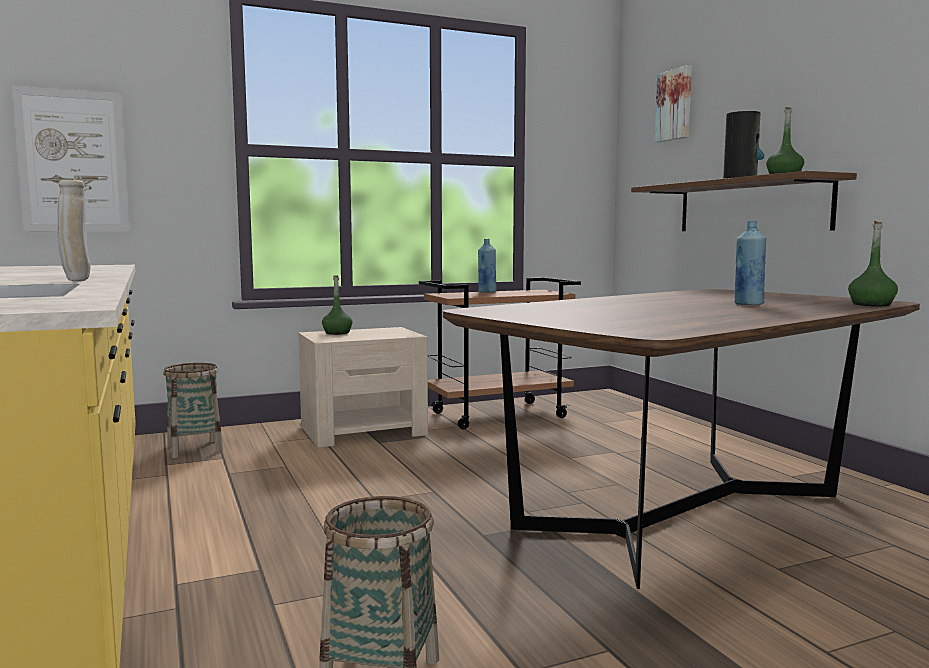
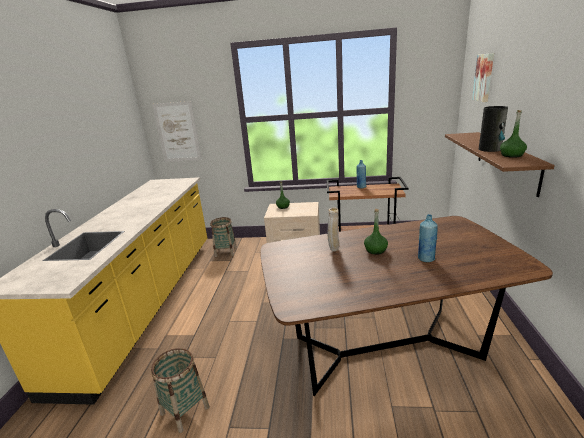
camera: 30 degrees right, 15 degrees up
beige vase [57,180,90,281] -> beige vase moved to [328,207,340,252]
green bottle [848,221,898,306] -> green bottle moved to [364,209,388,255]

